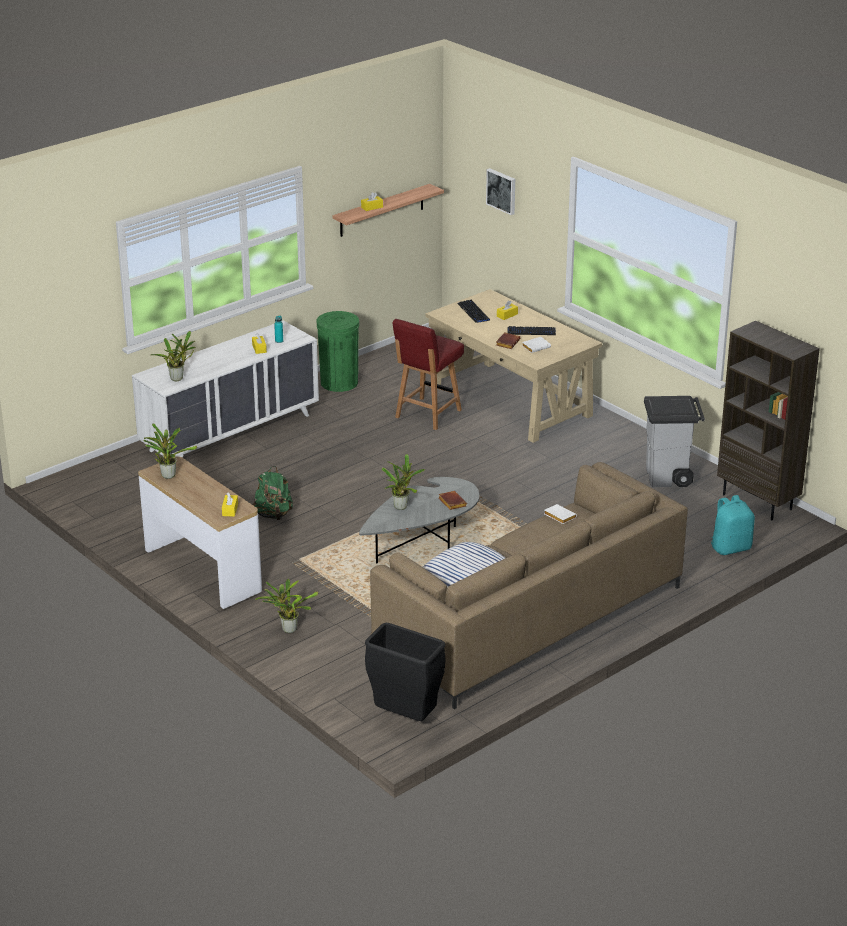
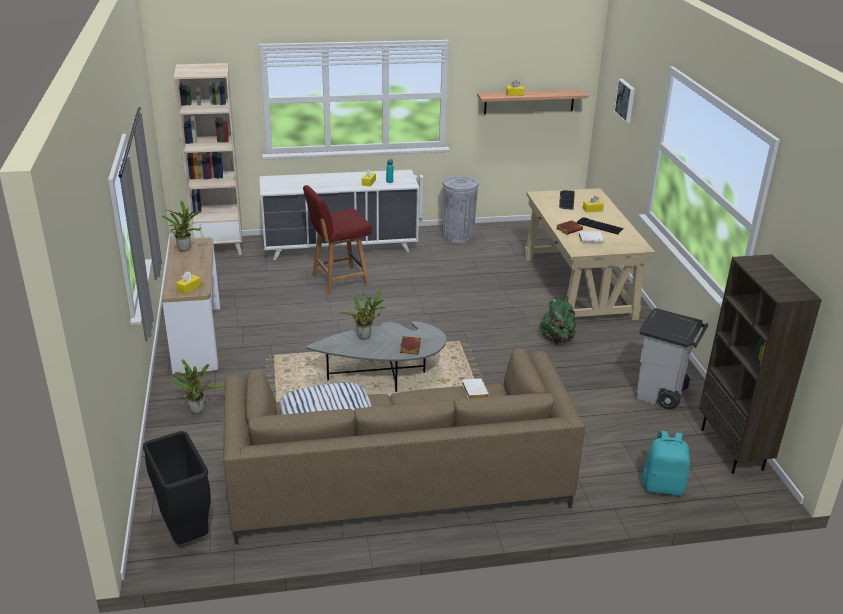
camera: 30 degrees right, 0 degrees up
potted plant [151,331,196,381] -> none
green backpack [252,466,293,520] -> green backpack moved to [540,296,576,345]
green trash can [317,311,359,392] -> grey trash can [442,175,479,243]
red chair [392,319,464,430] -> red chair moved to [303,185,372,295]
none -> beige bookcase [174,63,242,255]

